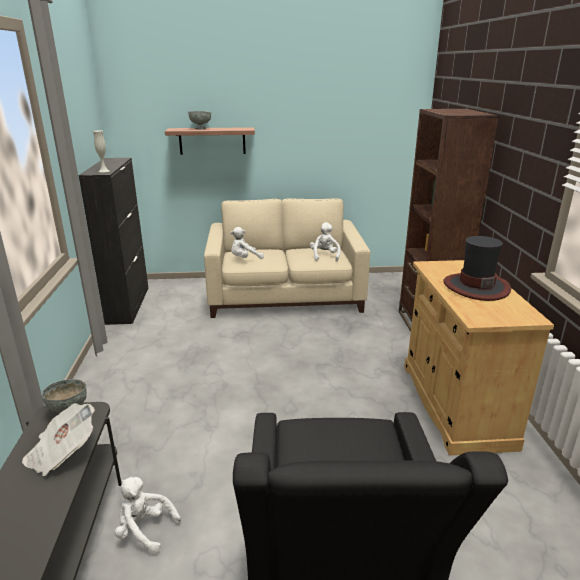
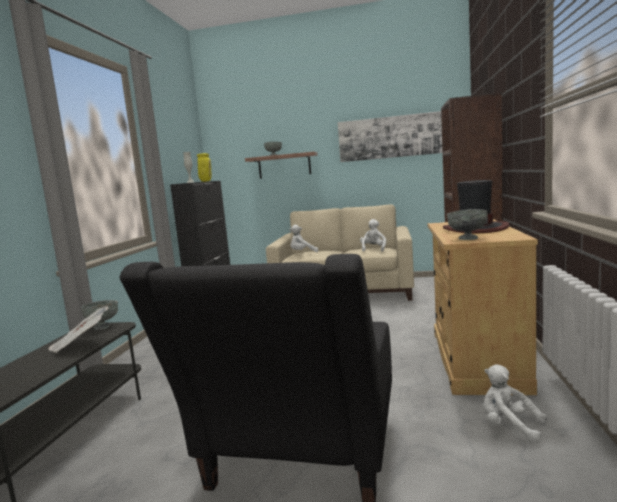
camera: 15 degrees right, 15 degrees down
white plush toy [115,477,181,554] -> white plush toy moved to [483,365,547,443]
none -> yellow vase [197,153,212,182]
none -> picture [338,111,442,162]
none -> grey bowl [447,209,487,240]

